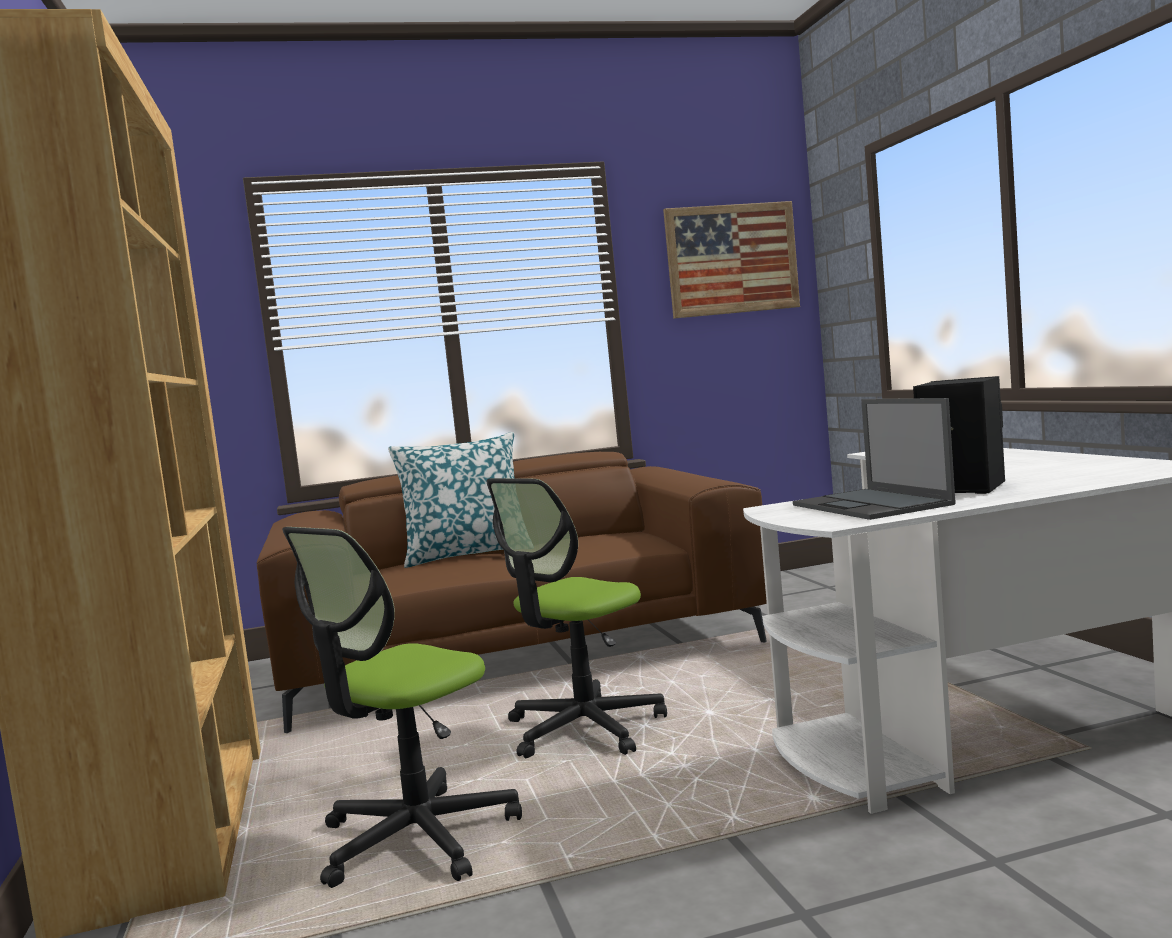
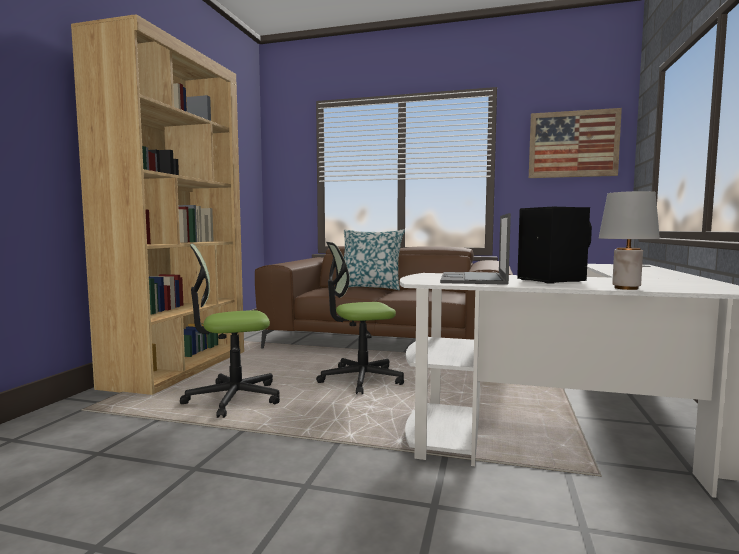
camera: 30 degrees right, 0 degrees up
none -> grey table lamp [599,191,660,290]

